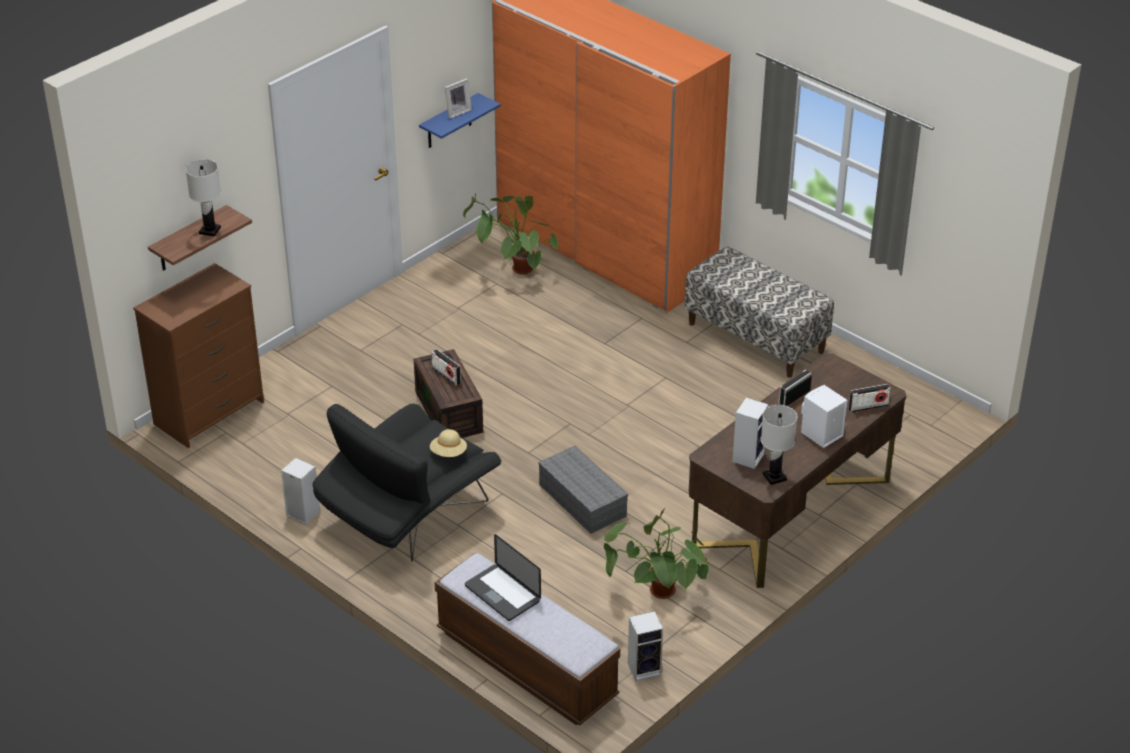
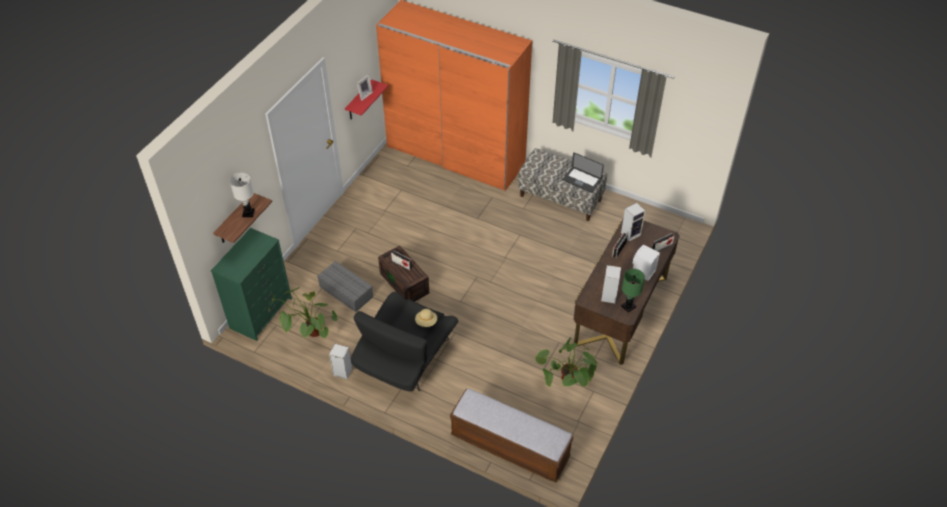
camera: 15 degrees left, 10 degrees up
brown dresser [133,263,264,448] -> green dresser [211,228,292,341]
blue shelf [419,93,501,148] -> red shelf [345,80,388,119]
potted plant [463,193,558,275] -> potted plant moved to [268,287,338,338]
laptop [465,534,541,621] -> laptop moved to [562,152,604,193]
grey storage box [538,446,628,534] -> grey storage box moved to [317,261,373,312]
speaker [628,611,663,681] -> speaker moved to [621,203,645,241]
white table lamp [761,405,797,485] -> green table lamp [621,269,645,313]

